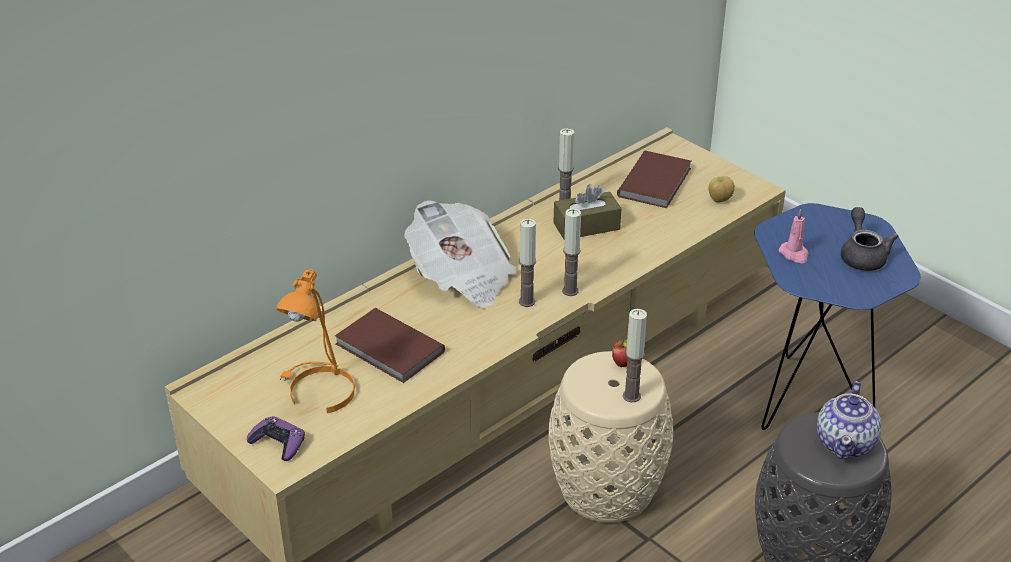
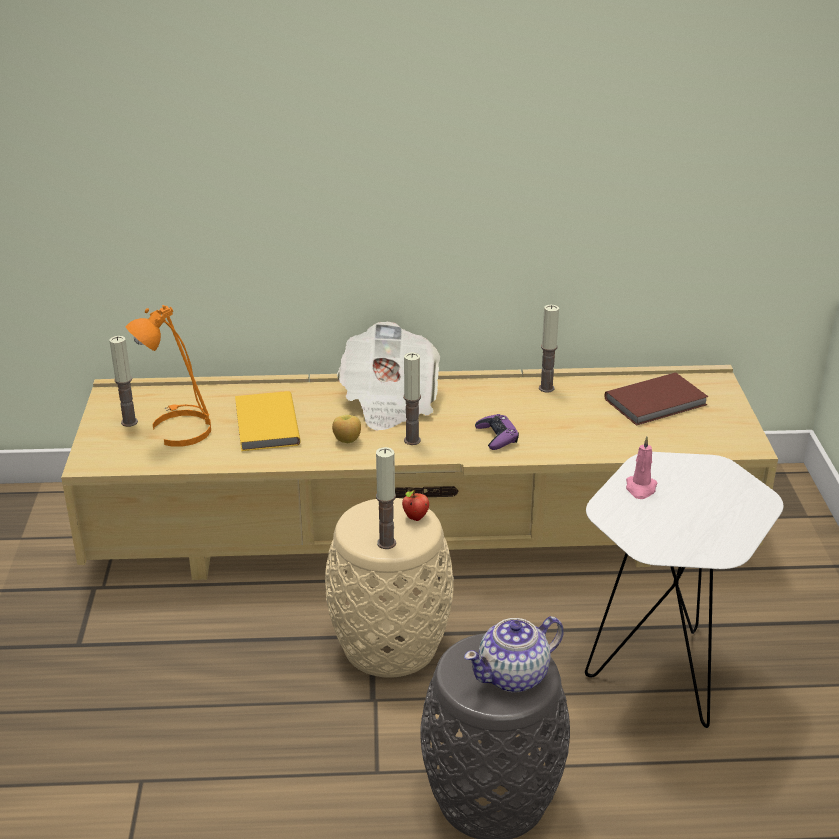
camera: 40 degrees right, 5 degrees down
purple game controller [247,416,305,461] -> purple game controller moved to [475,414,519,450]
brown book [335,308,445,383] -> yellow book [235,391,300,451]
brown tissue box [553,184,622,239] -> none
candle [562,208,581,296] -> candle moved to [109,336,138,427]
apple [708,176,735,203] -> apple moved to [332,415,361,443]
blue side table [754,203,921,430] -> white side table [585,452,784,728]
grey teapot [841,207,899,271] -> none

